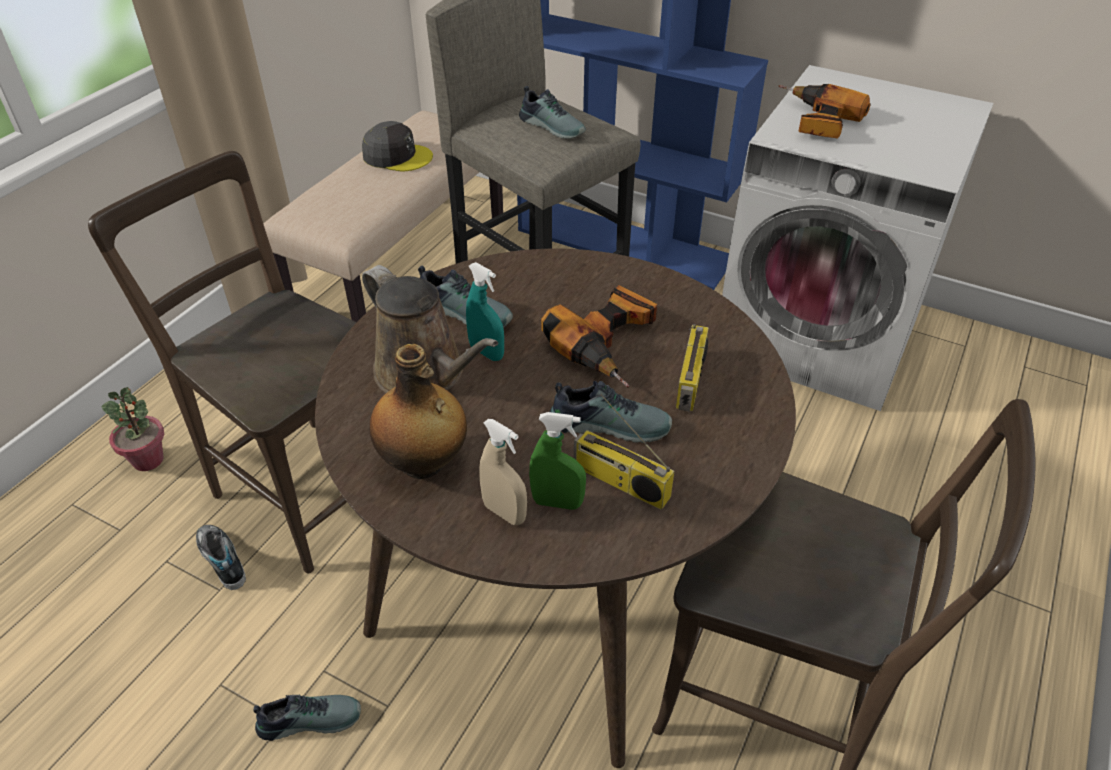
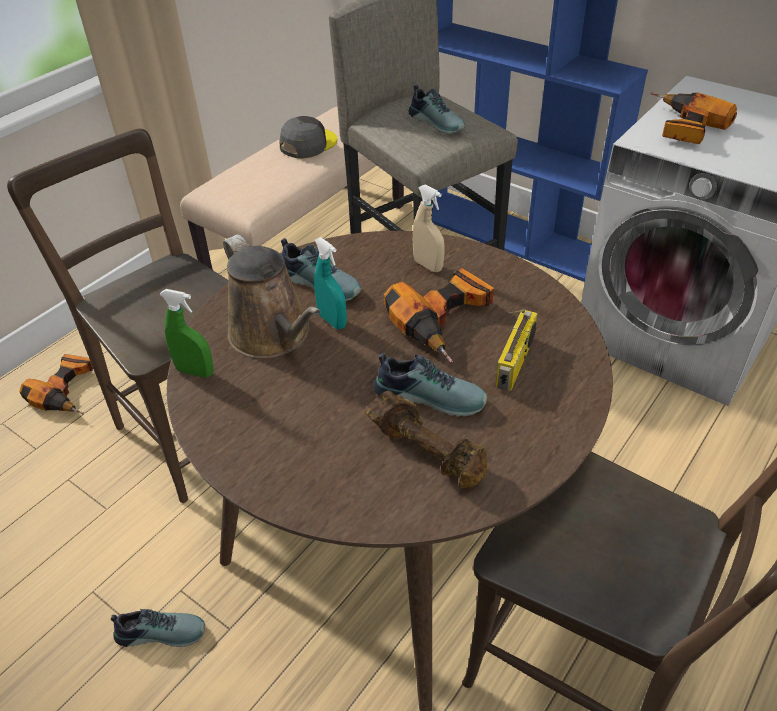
camera: 10 degrees right, 0 degrees up
potted plant [101,387,164,471] -> power drill [19,354,93,414]
shoe [196,525,246,590] -> none
grey cap [362,121,433,172] -> grey cap turned 75 degrees counterclockwise [279,116,337,159]
bottle [369,344,467,479] -> none
beige spray bottle [479,419,527,525] -> beige spray bottle moved to [413,185,445,272]
green spray bottle [529,412,586,510] -> green spray bottle moved to [160,289,213,378]
radio [574,394,674,510] -> brown dumbbell [365,391,487,488]

